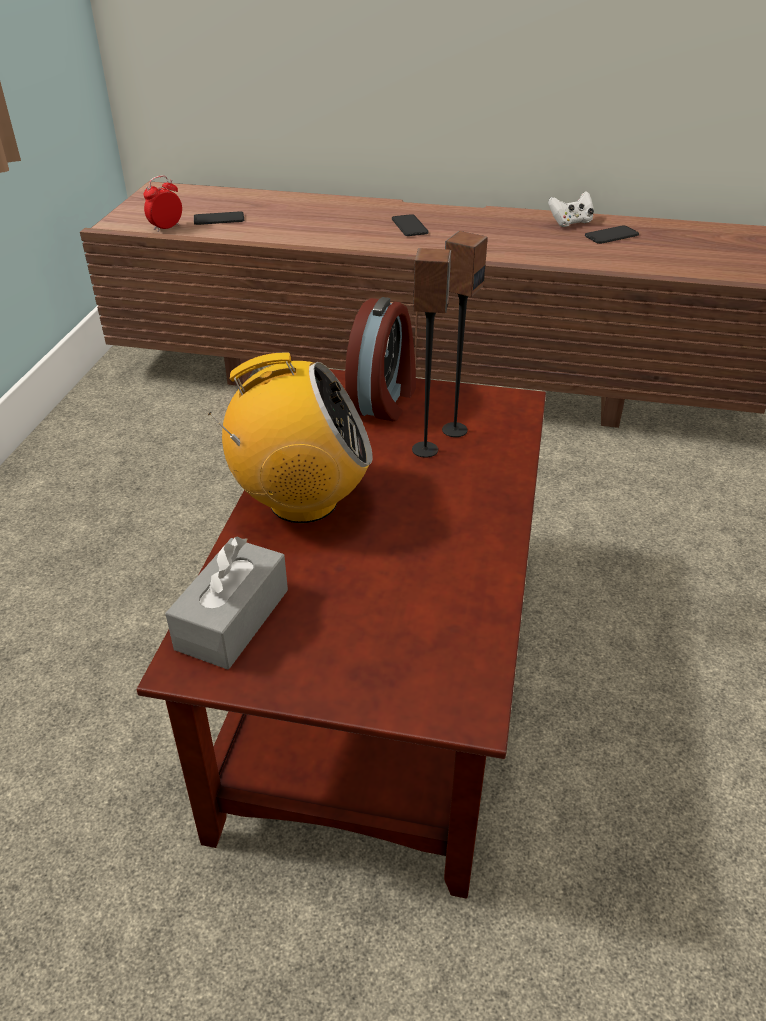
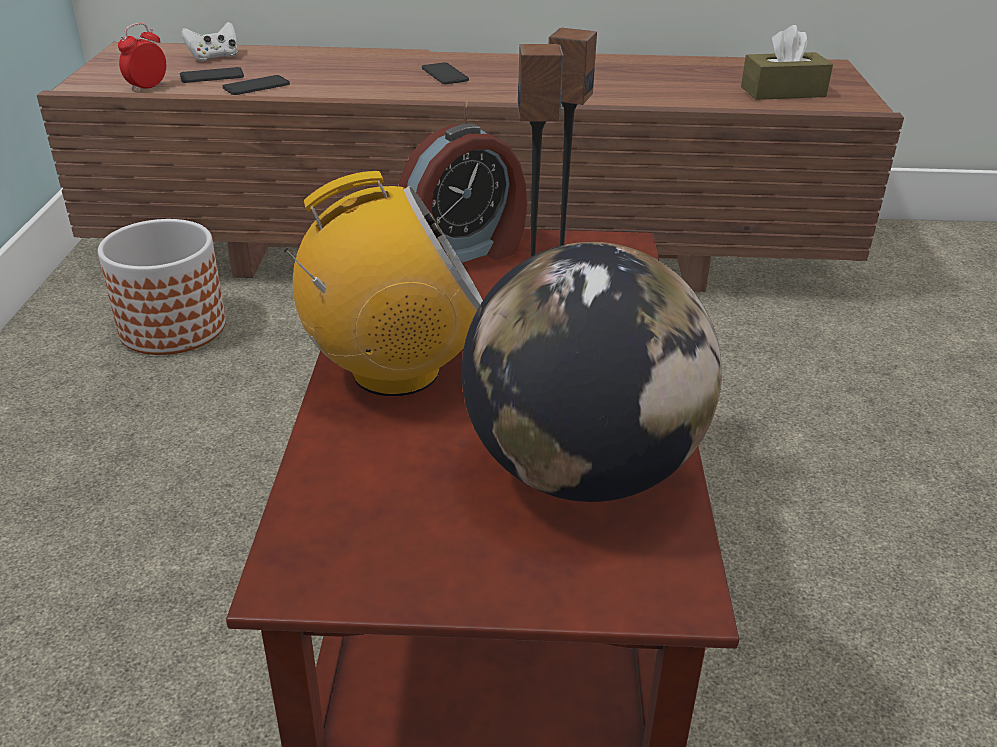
camera: 10 degrees left, 5 degrees down
grey tissue box [165,537,288,670] -> none
alarm clock [345,297,416,421] -> alarm clock turned 45 degrees clockwise [399,124,527,270]
white game controller [548,191,594,227] -> white game controller moved to [181,22,238,61]
phone [585,225,639,244] -> phone moved to [222,75,290,95]
none -> planter [98,219,226,355]
none -> globe [461,242,722,502]
none -> brown tissue box [741,25,833,100]

